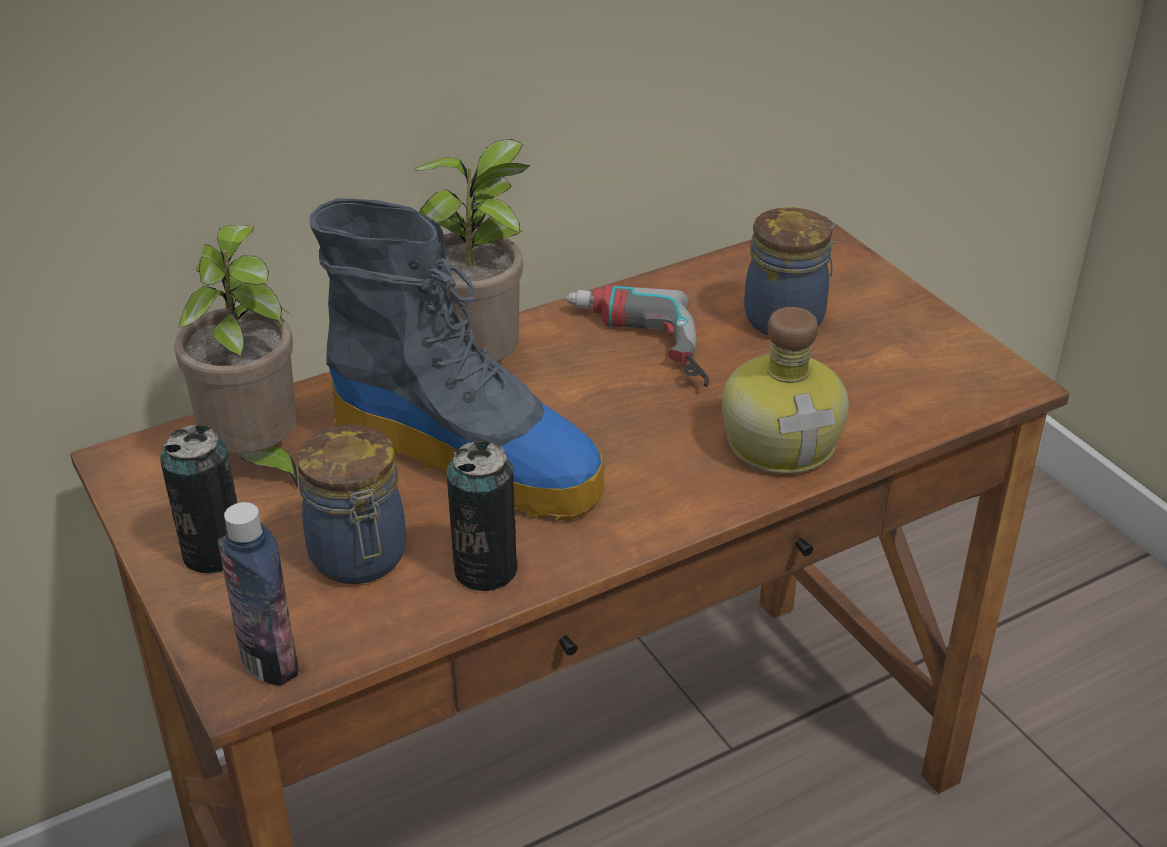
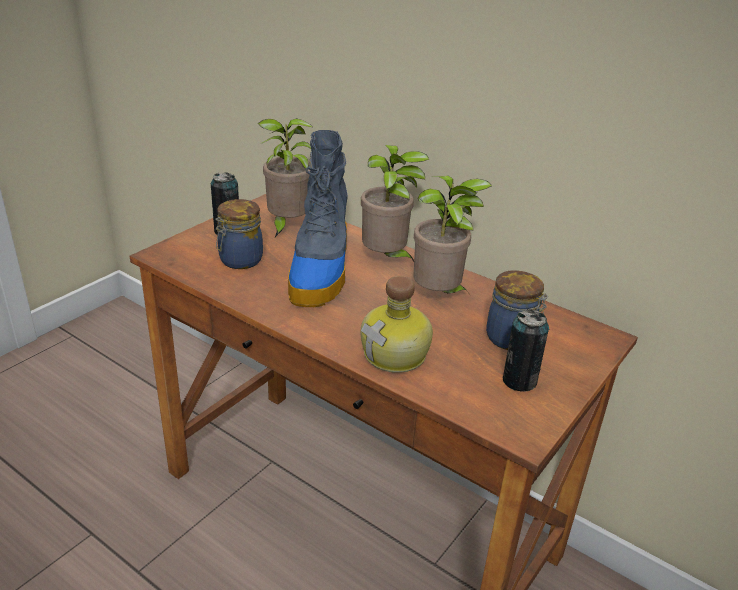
camera: 65 degrees right, 5 degrees down
bottle [218,502,299,685] -> none
can [446,441,518,591] -> can moved to [503,309,549,392]
power drill [566,285,709,387] -> potted plant [413,176,492,293]

